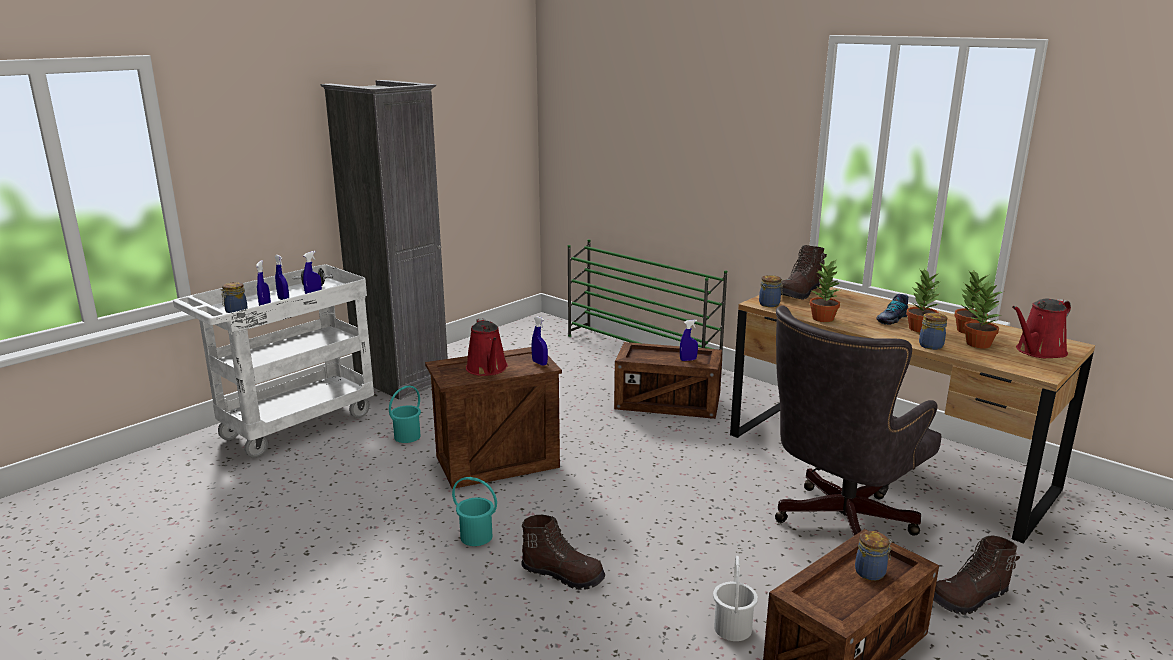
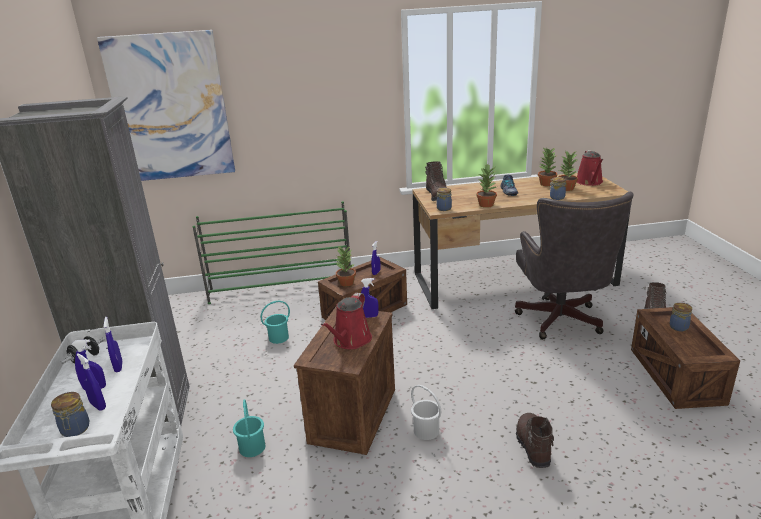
camera: 50 degrees left, 5 degrees up
turquoise bucket [452,477,497,546] -> turquoise bucket moved to [261,301,290,344]
red watering can [466,318,508,376] -> red watering can turned 90 degrees clockwise [321,293,372,349]
brown boot [521,515,605,590] -> brown boot turned 60 degrees counterclockwise [516,413,554,468]
white bucket [713,556,758,641] -> white bucket moved to [411,385,441,440]
potted plant [906,269,941,333] -> potted plant moved to [335,246,356,286]
none -> picture [97,30,235,181]

